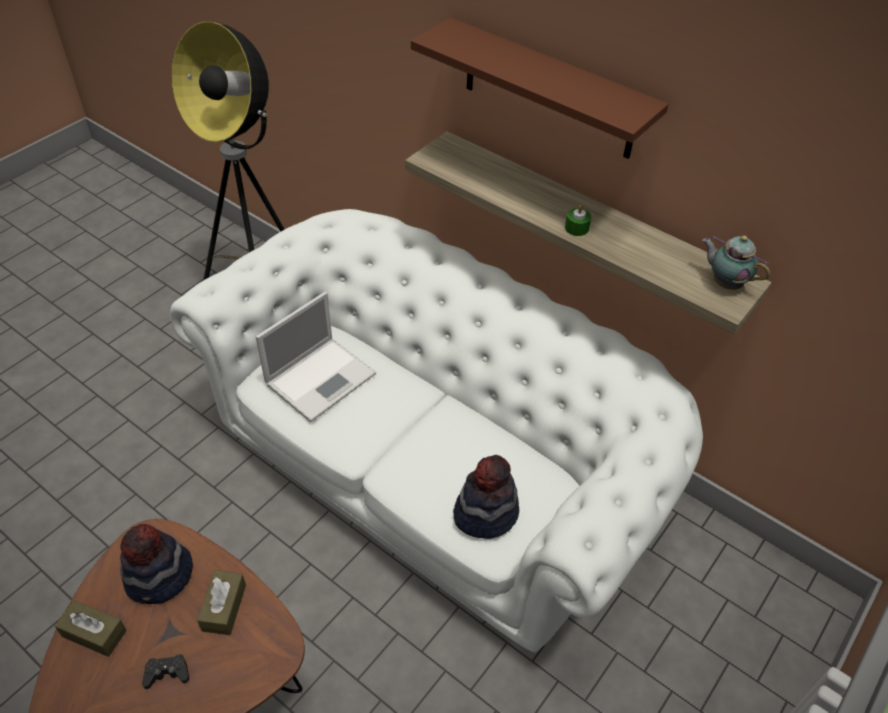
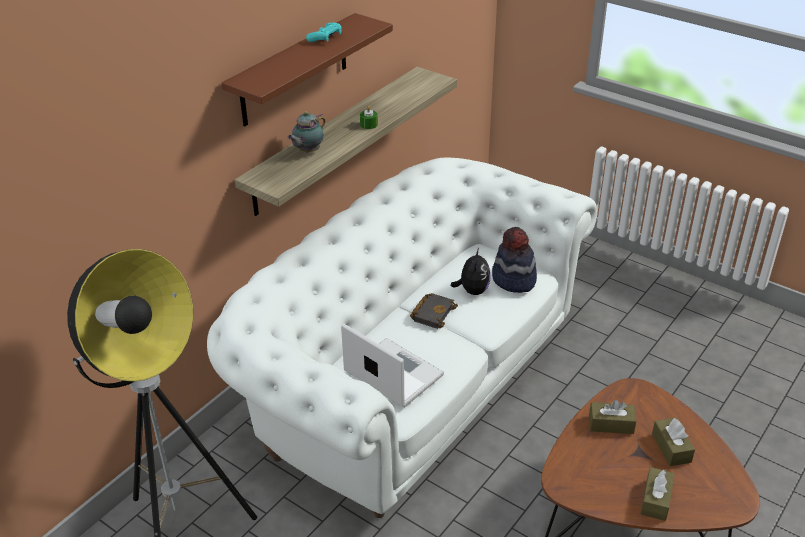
camera: 90 degrees left, 10 degrees down
hat [120,524,193,604] -> none
black game controller [142,654,189,689] -> brown tissue box [652,418,695,466]
teapot [702,236,770,290] -> teapot moved to [287,111,325,153]
none -> turquoise game controller [306,23,342,42]
none -> black book [410,293,458,329]
none -> plush toy [451,248,491,295]

